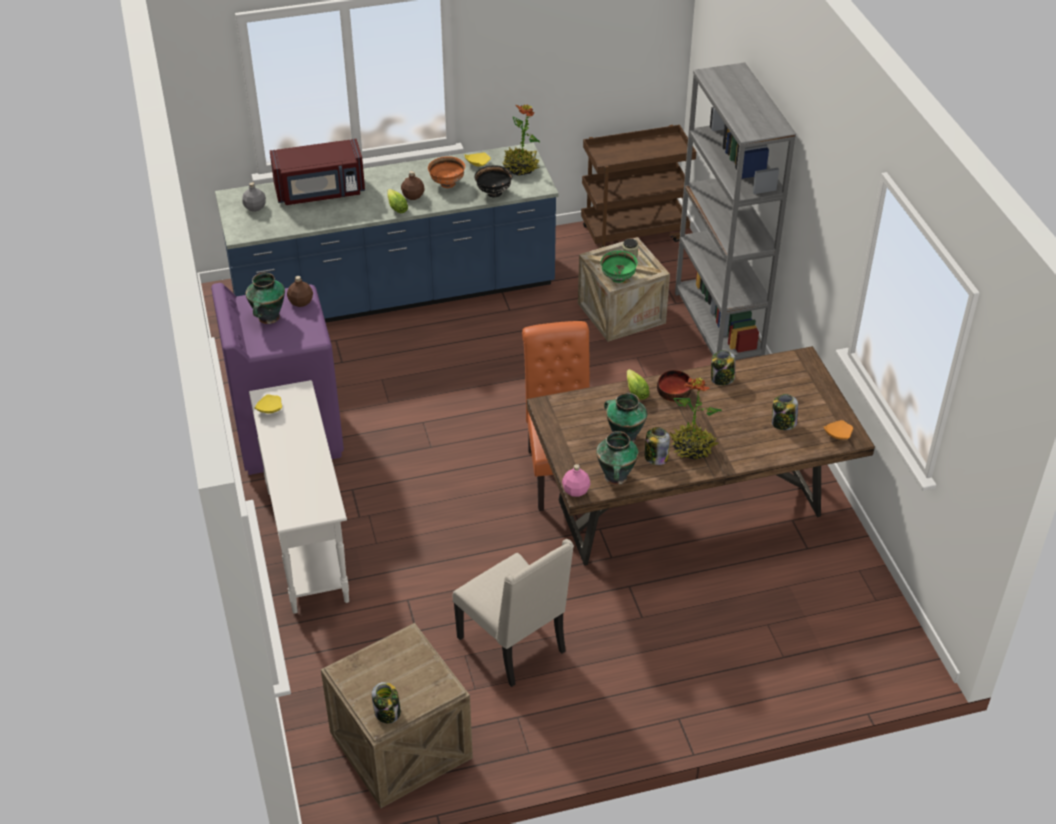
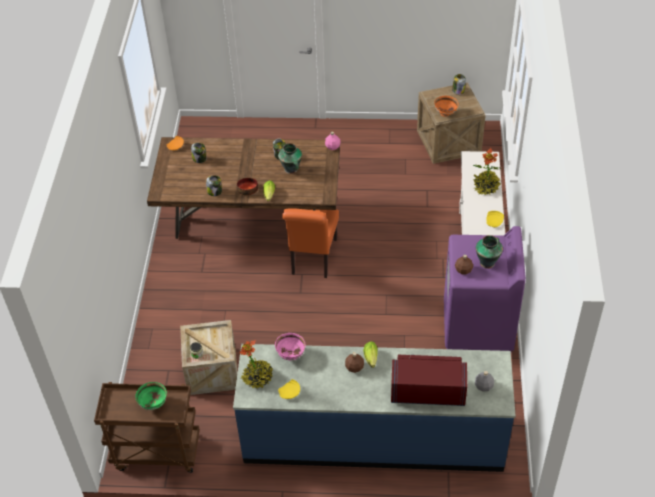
camera: 160 degrees left, 5 degrees up
orange bowl [428,156,465,188] -> orange bowl moved to [434,96,459,117]
beige chair [453,539,574,687] -> none
black bowl [475,165,512,197] -> pink bowl [275,333,306,360]
vase [596,431,639,485] -> none
green bowl [601,251,638,283] -> green bowl moved to [135,382,167,410]
potted plant [670,377,722,460] -> potted plant moved to [473,148,501,195]
grey bookcase [675,62,796,360] -> none

